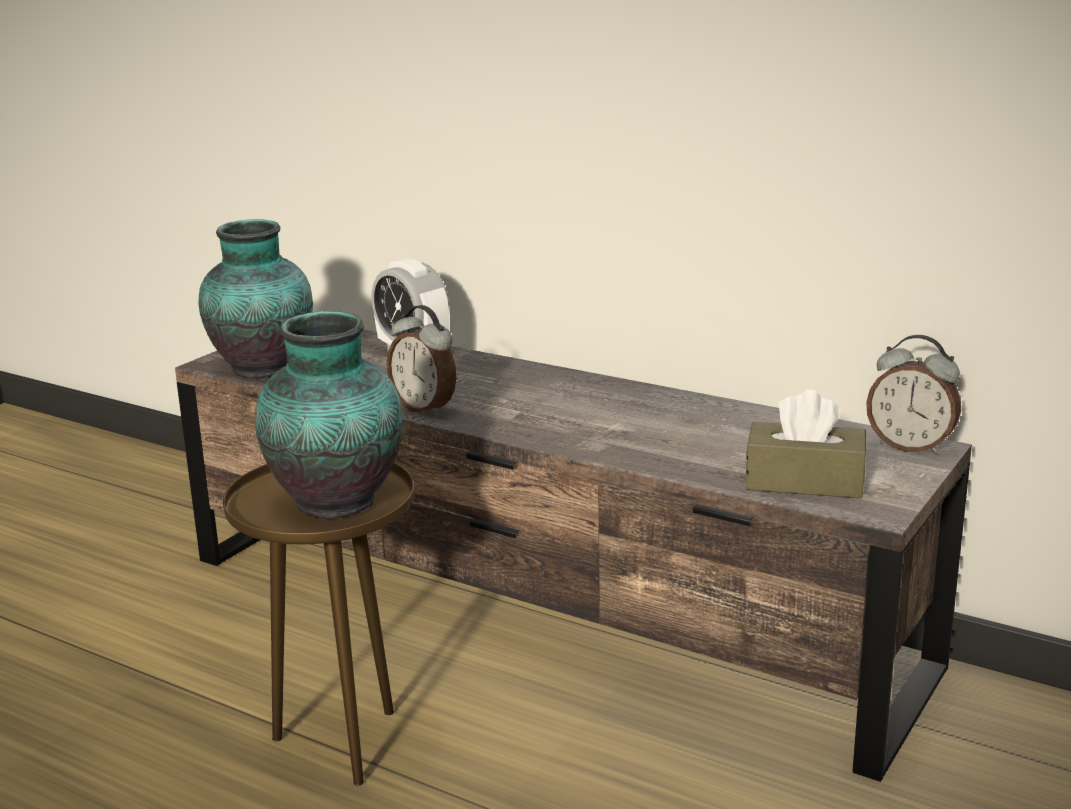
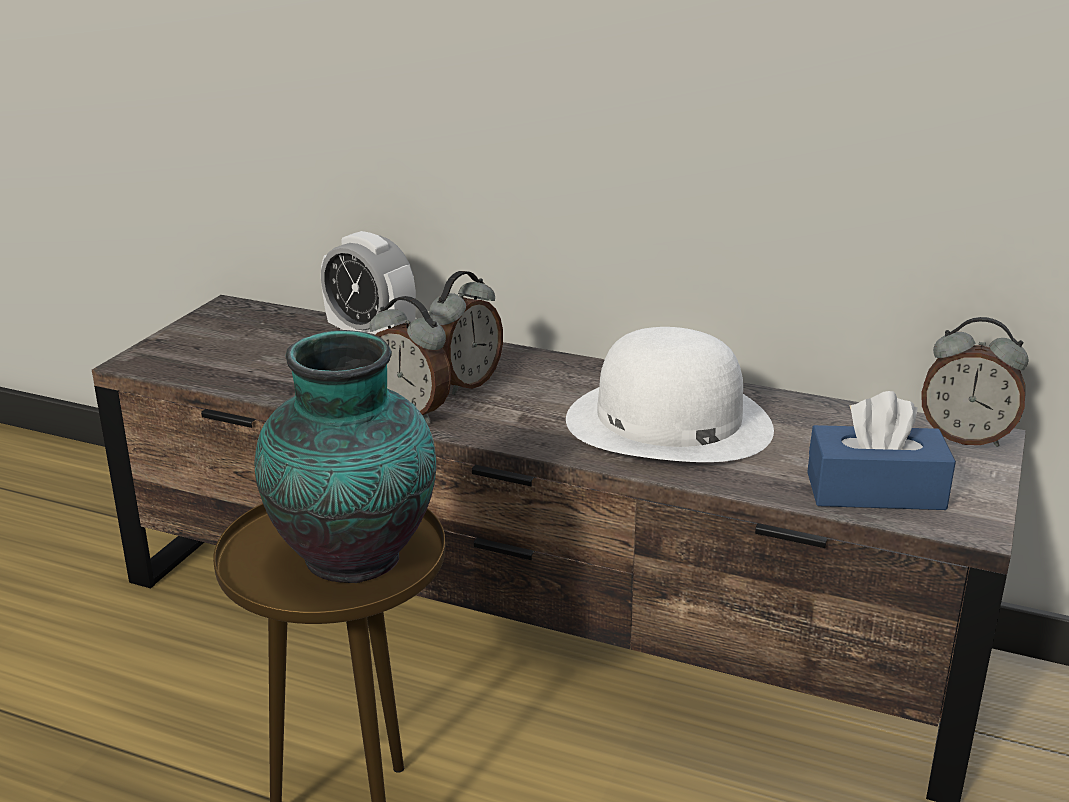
camera: 10 degrees left, 5 degrees up
vase [199,219,313,379] -> none
brown tissue box [745,390,866,498] -> blue tissue box [807,391,956,510]
none -> alarm clock [429,271,503,395]
none -> white hat [566,327,774,462]

